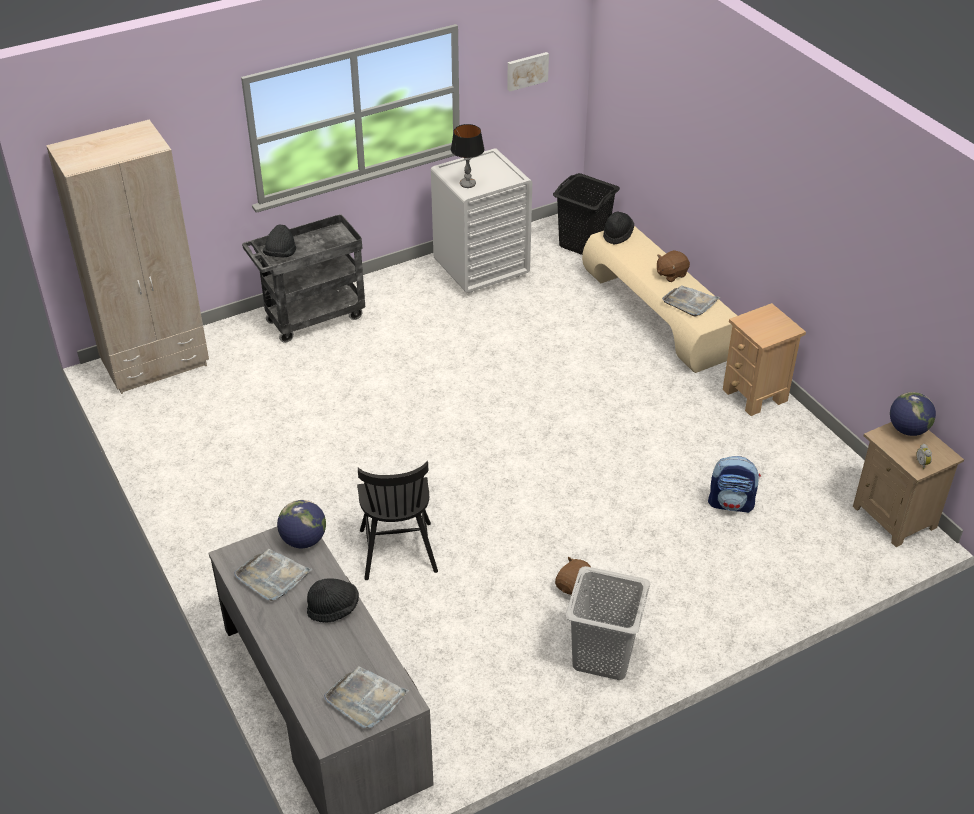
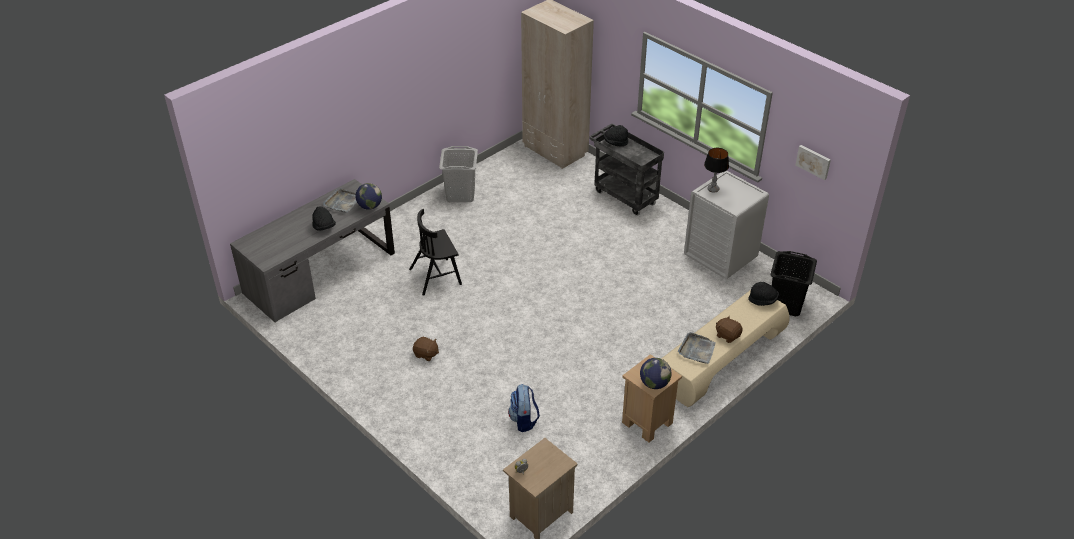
camera: 75 degrees right, 0 degrees up
grey tray [324,666,410,728] -> none
grey laundry basket [565,566,650,680] -> grey laundry basket moved to [439,146,478,202]
globe [890,392,936,436] -> globe moved to [640,358,672,389]

